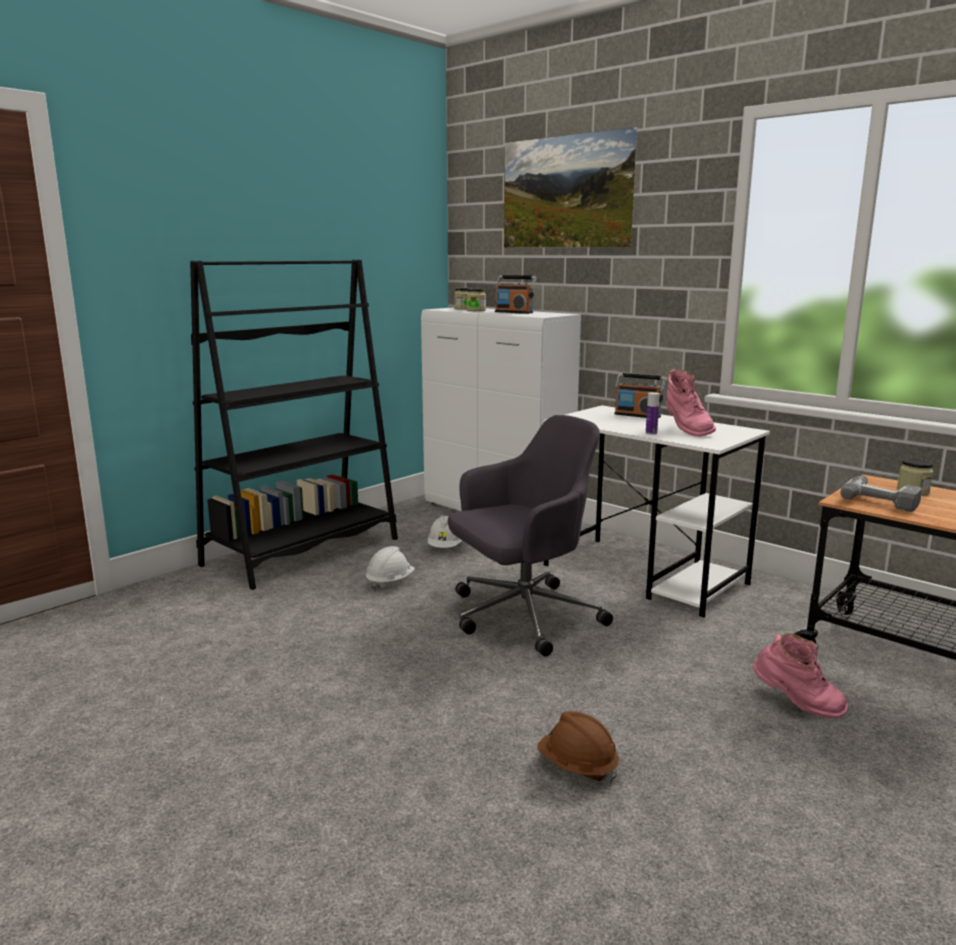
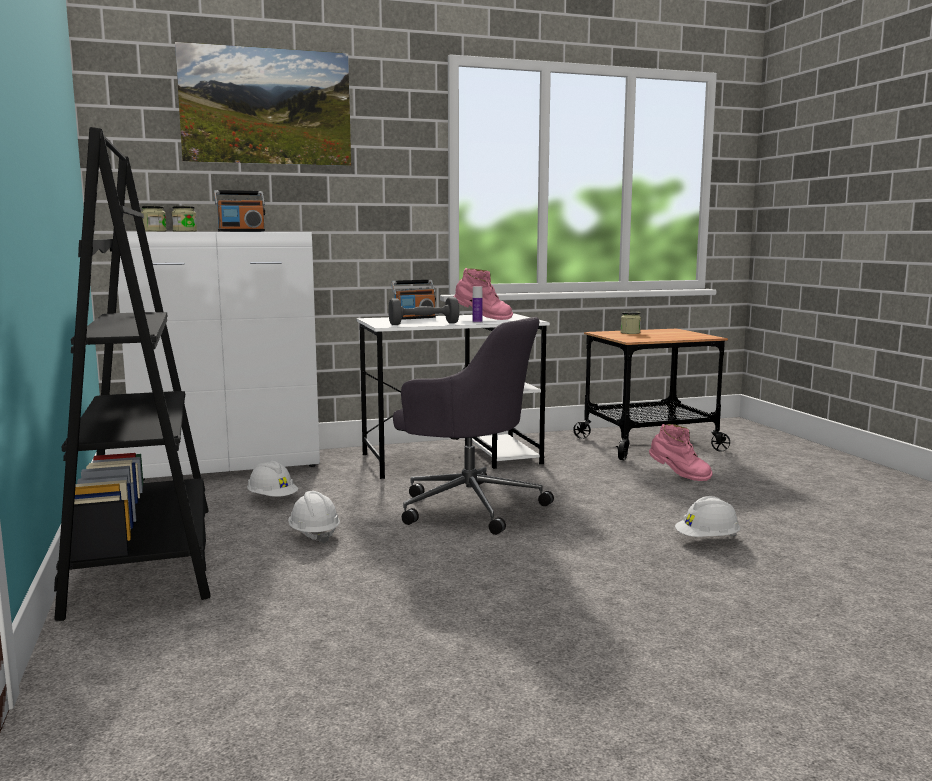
camera: 60 degrees left, 5 degrees down
grey office chair [448,415,613,656] -> grey office chair turned 120 degrees clockwise [393,317,554,535]
brown hard hat [537,711,619,783] -> white hard hat [675,496,740,537]
pink boot [753,634,848,718] -> pink boot turned 60 degrees clockwise [649,424,712,481]
power drill [840,476,922,512] -> none
none -> grey dumbbell [388,297,459,325]

